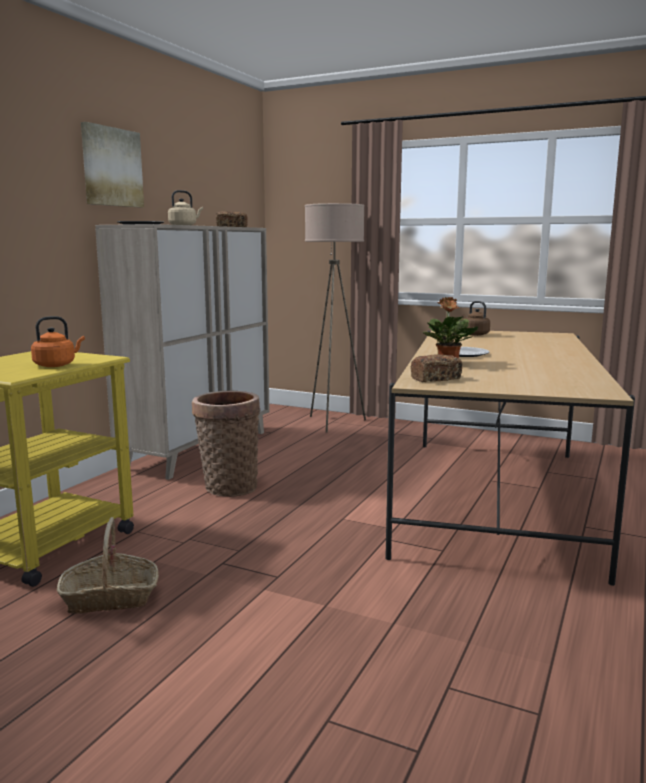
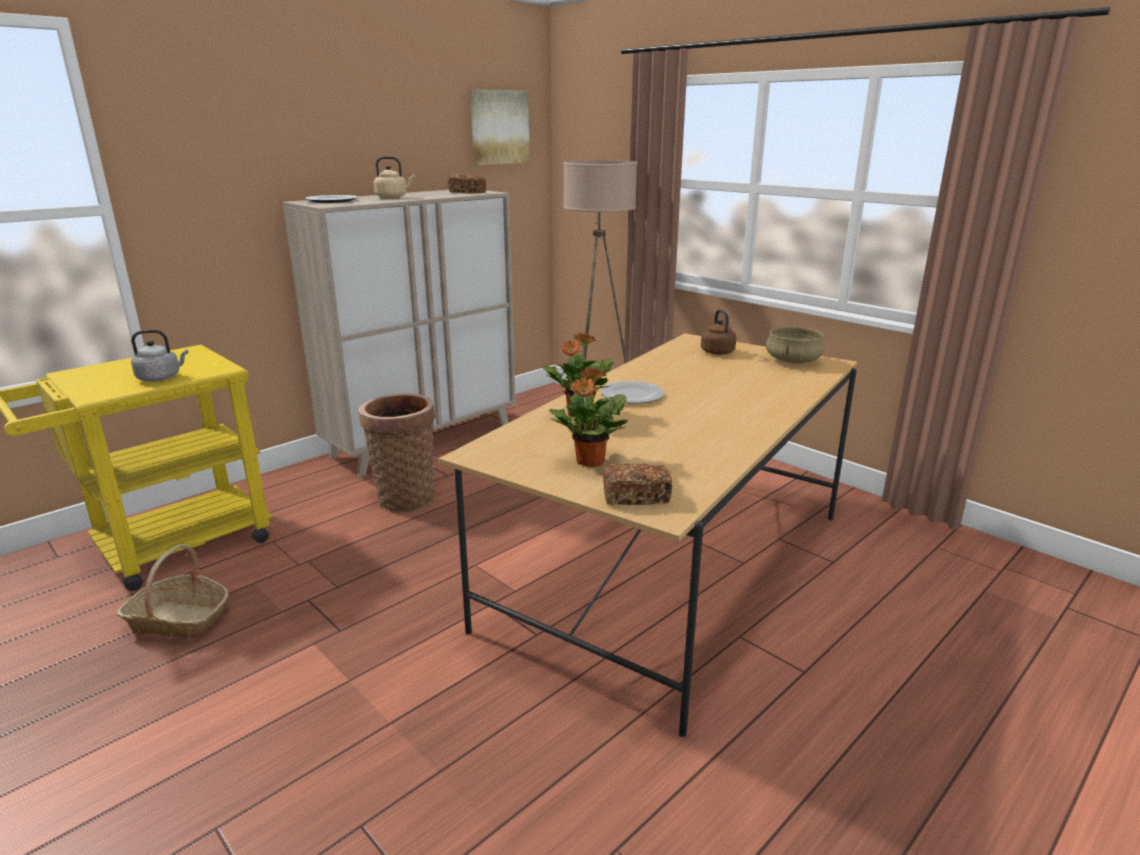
camera: 20 degrees right, 10 degrees up
orange kettle [31,316,85,367] -> grey kettle [131,330,188,382]
picture [81,122,144,207] -> picture moved to [470,89,530,165]
bread [411,354,462,382] -> bread moved to [603,463,672,505]
none -> potted plant [549,367,628,467]
none -> beige cooking pot [766,326,825,364]

